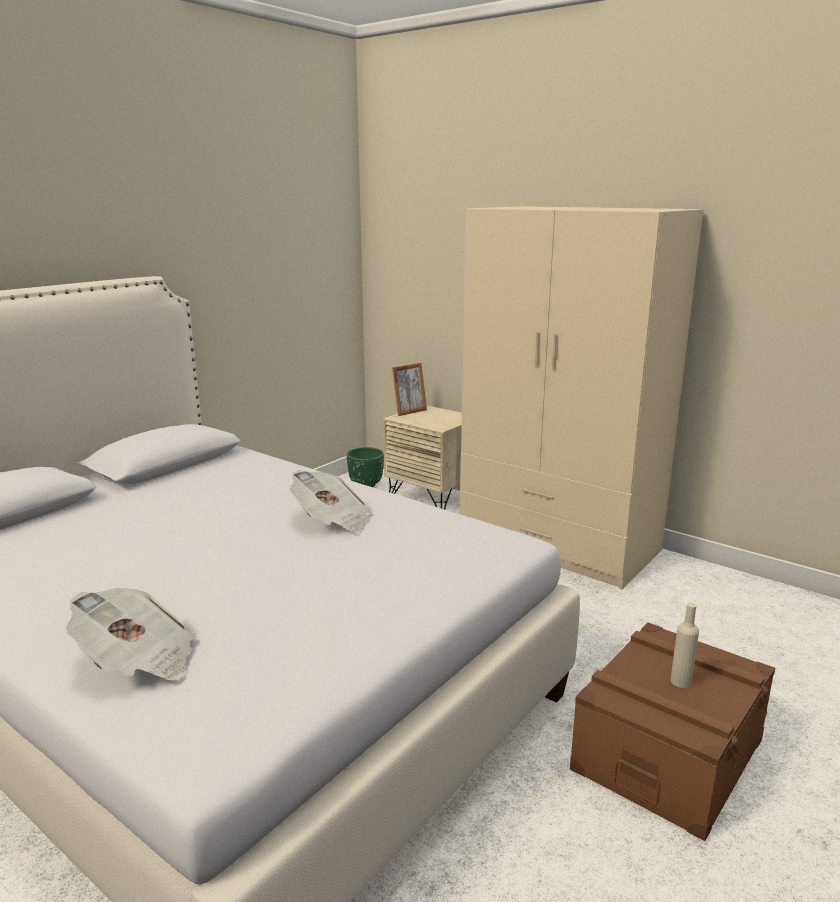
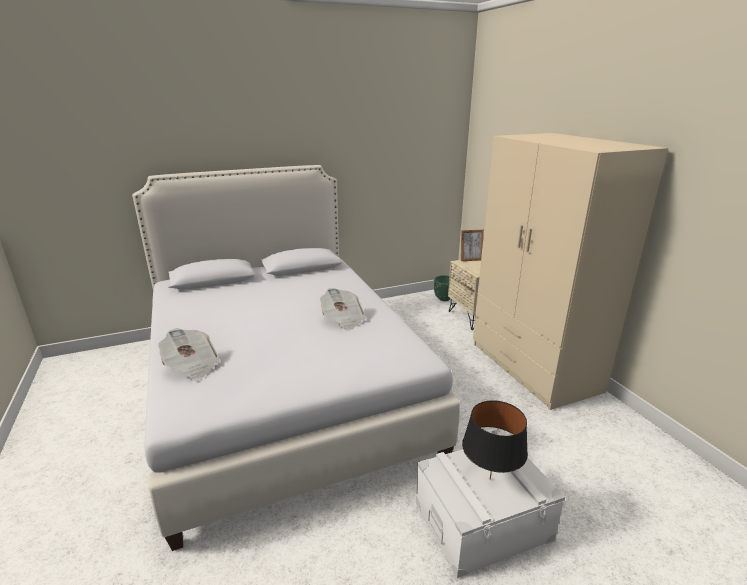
camera: 30 degrees right, 5 degrees up
brown storage box [570,622,775,841] -> white storage box [416,449,565,578]
beige bottle [670,603,699,688] -> black table lamp [462,400,528,480]

